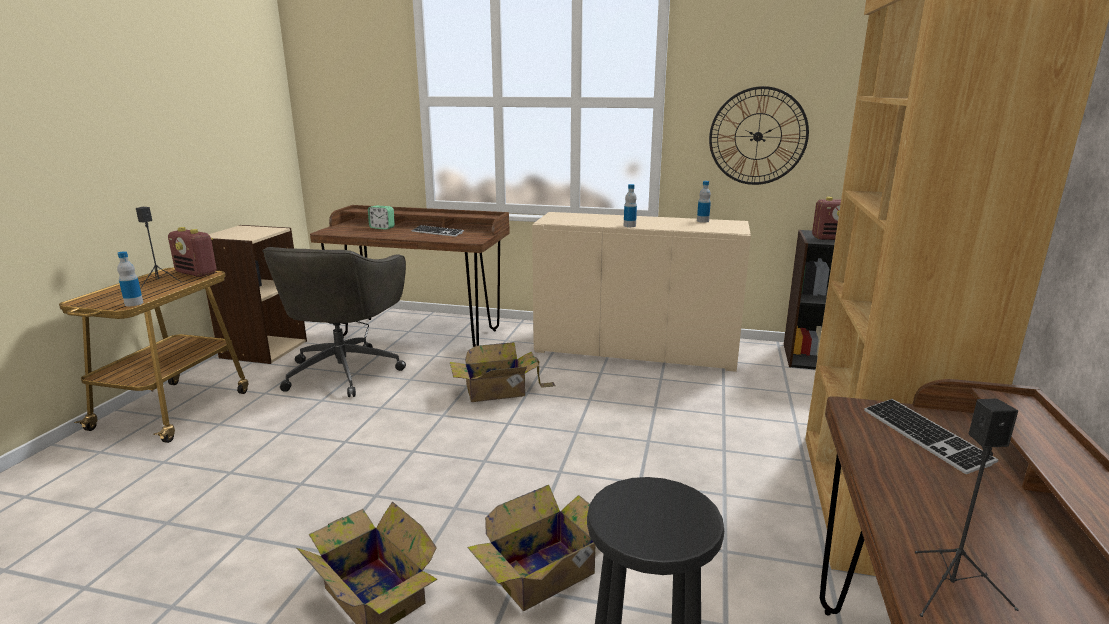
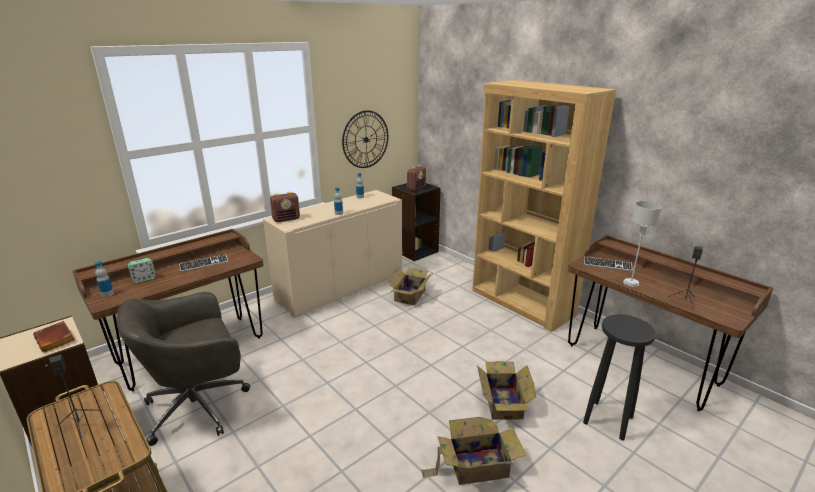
camera: 55 degrees left, 5 degrees up
bottle [117,251,143,306] -> bottle moved to [95,261,114,297]
radio [168,227,216,277] -> radio moved to [270,192,300,222]
grey office chair [263,247,406,397] -> grey office chair turned 105 degrees clockwise [117,292,250,446]
cardboard box [450,342,555,402] -> cardboard box moved to [388,267,432,305]
none -> brown book [33,321,75,352]
none -> grey table lamp [623,201,662,287]

